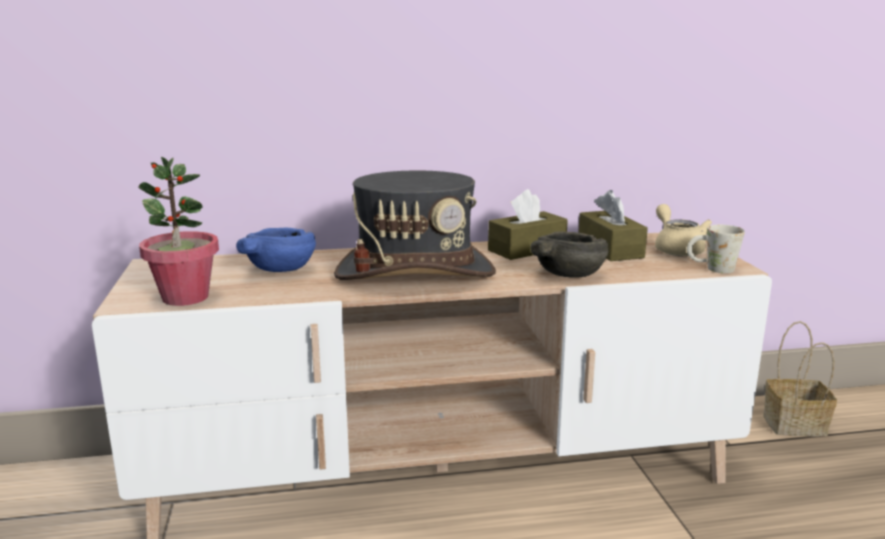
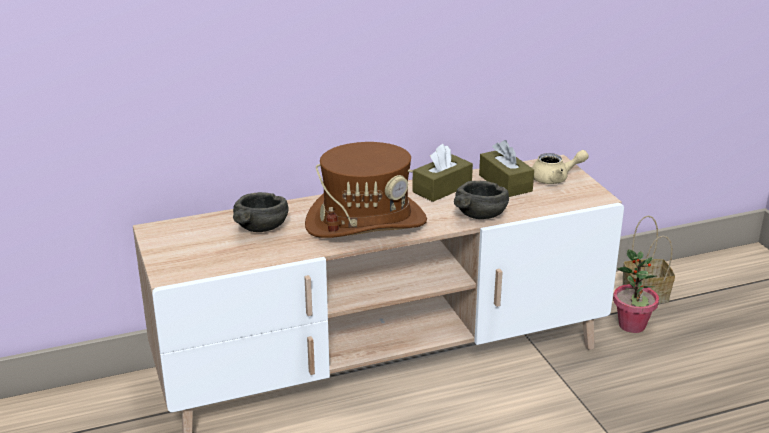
camera: 10 degrees left, 10 degrees up
potted plant [138,157,219,306] -> potted plant moved to [613,249,659,333]
blue bowl [236,228,316,272] -> grey bowl [233,192,289,232]
grey hat [334,171,496,280] -> brown hat [305,142,427,238]
beige teapot [655,204,712,256] -> beige teapot turned 105 degrees clockwise [532,150,589,184]
white mug [687,225,745,273] -> none

